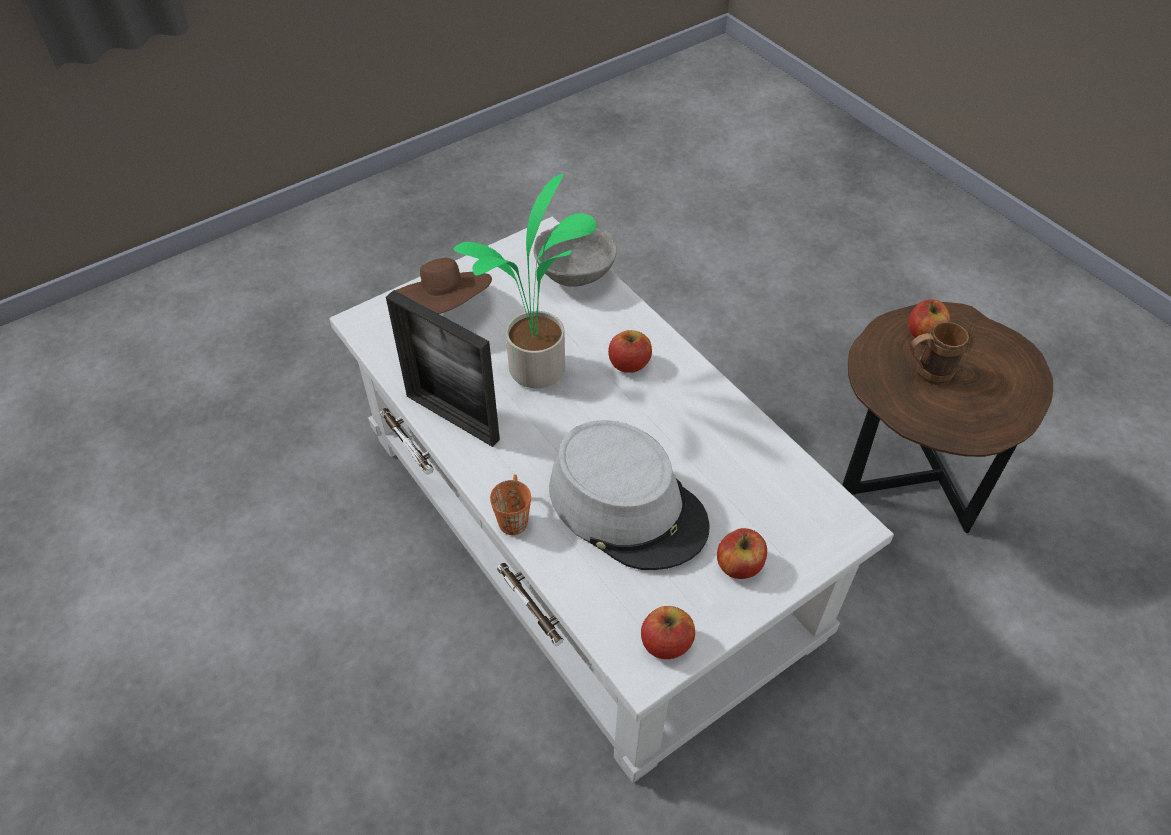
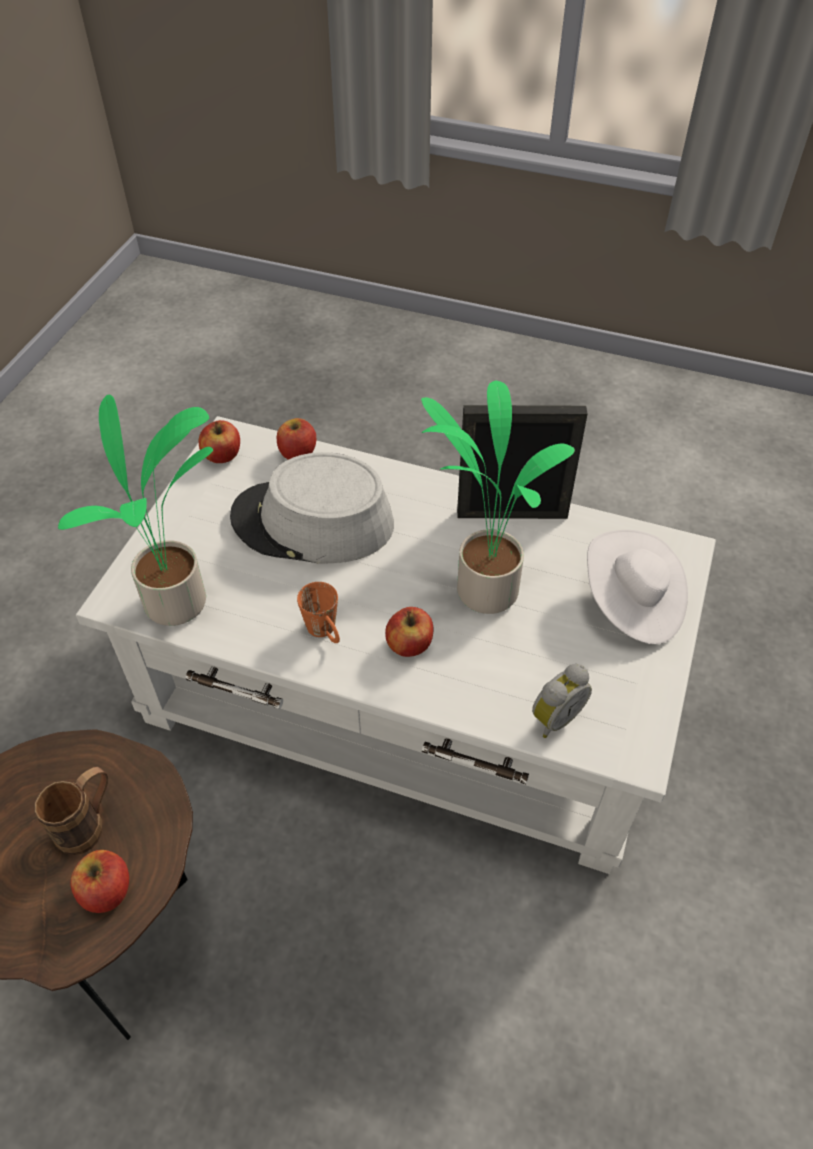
camera: 145 degrees right, 0 degrees up
brown hat [395,258,492,314] -> white hat [587,530,688,644]
orange mug [490,474,531,535] -> orange mug moved to [297,582,340,643]
grey bowl [533,224,617,287] -> alarm clock [532,664,592,738]
apple [717,528,767,579] -> apple moved to [277,418,316,460]
none -> potted plant [58,395,213,626]

